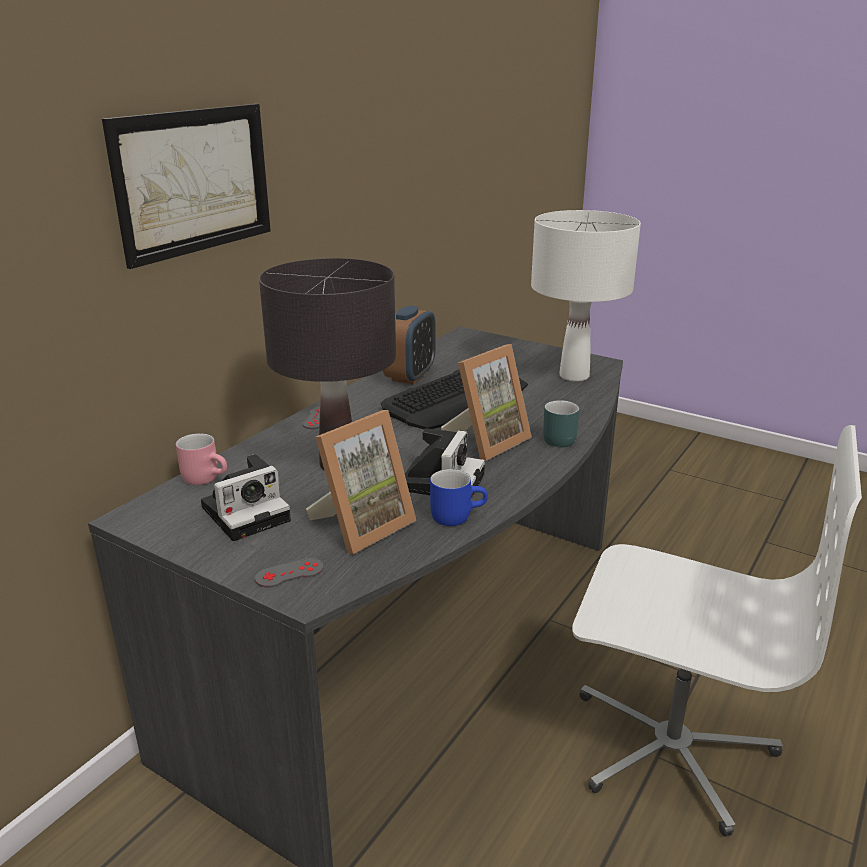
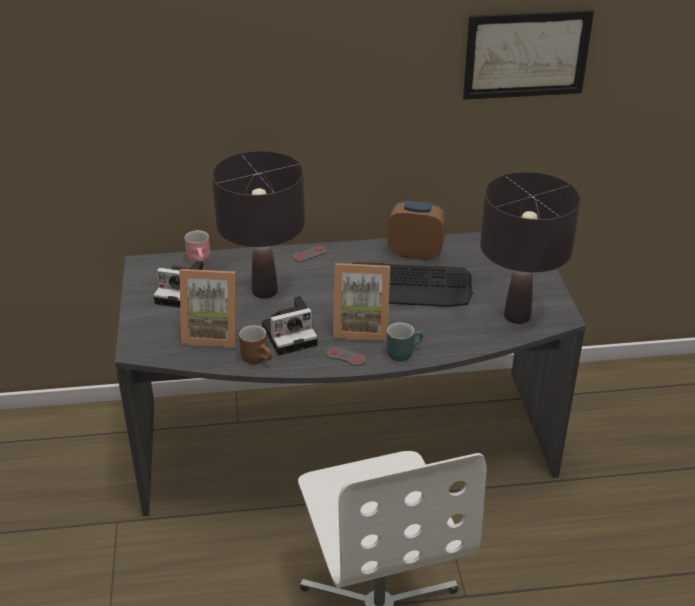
camera: 50 degrees right, 10 degrees up
picture [102,104,271,269] -> picture moved to [463,10,594,100]
grey game controller [255,558,324,588] -> grey game controller moved to [326,347,366,366]
alarm clock [383,305,436,384] -> alarm clock turned 150 degrees counterclockwise [387,201,446,260]
blue mug [430,469,488,526] -> brown mug [239,325,272,364]
white table lamp [531,210,641,382] -> black table lamp [480,172,581,324]

